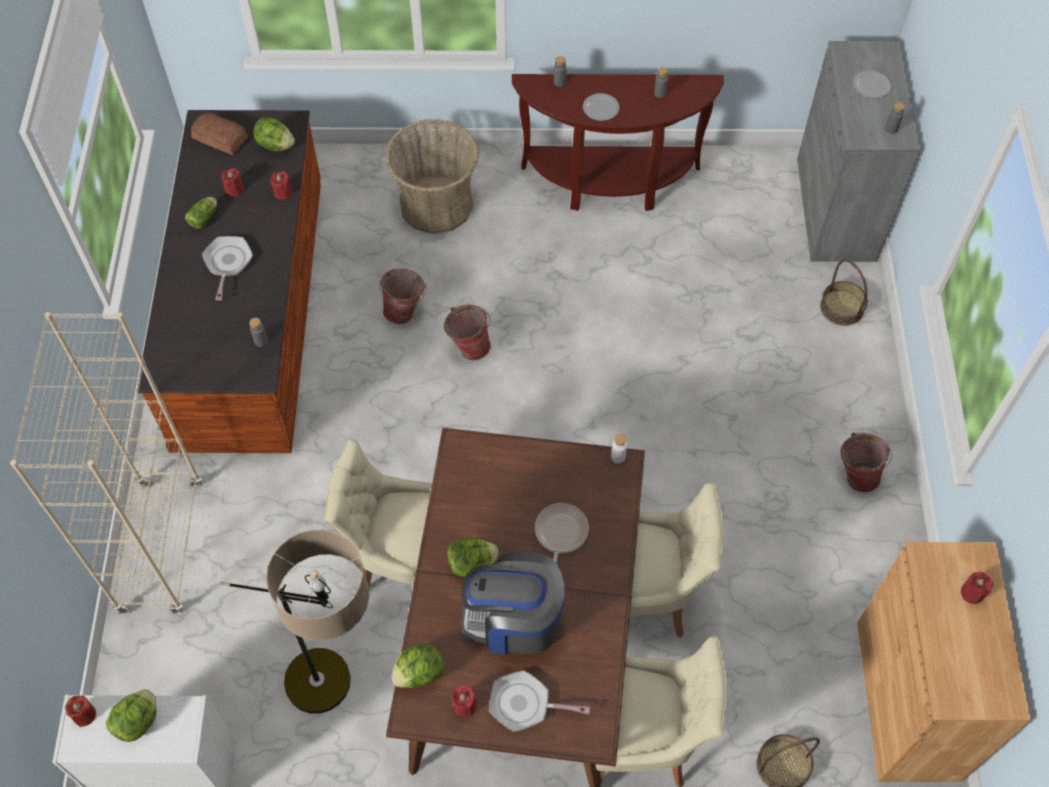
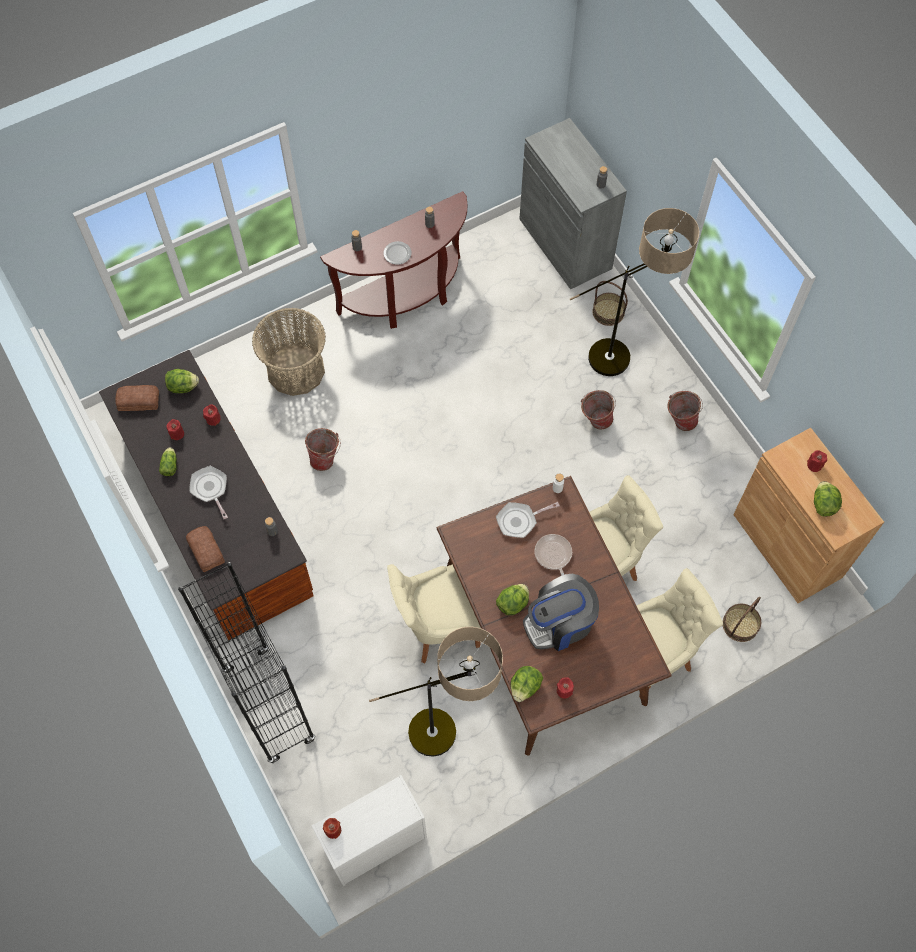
camera: 30 degrees left, 5 degrees up
beige bookcase [10,312,202,614] -> black bookcase [178,562,315,764]
lettuce [106,689,157,742] -> lettuce moved to [814,481,842,517]
bucket [444,305,491,360] -> bucket moved to [581,390,616,429]
frying pan [489,670,590,732] -> frying pan moved to [496,502,560,538]
plate [853,70,891,99] -> none
none -> bread [186,526,225,572]
none -> floor lamp [569,208,699,376]

